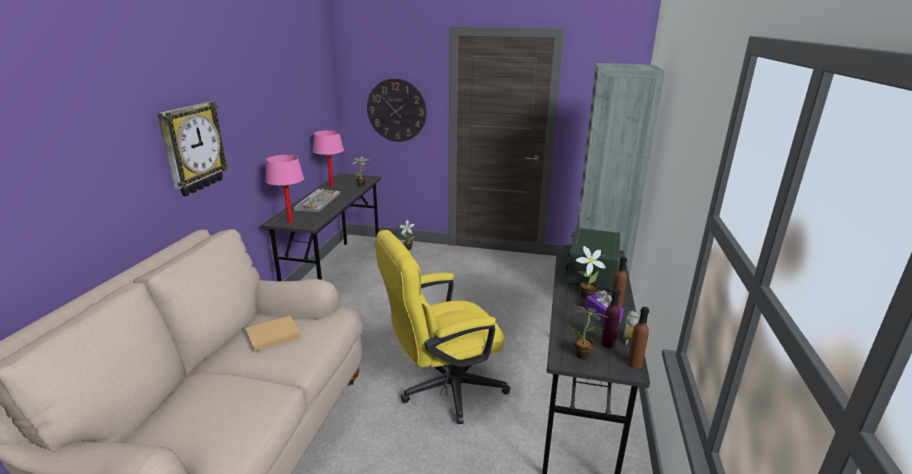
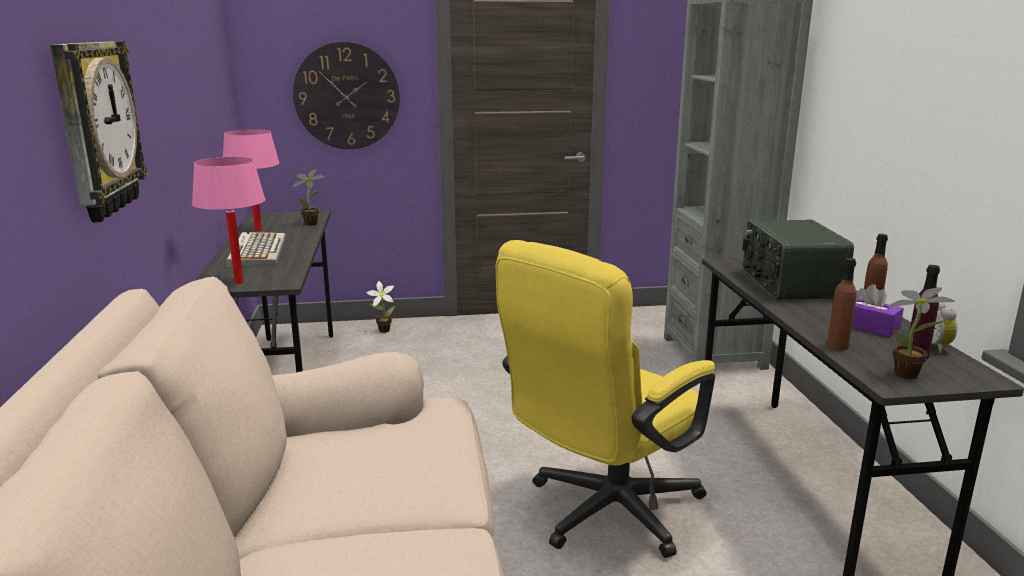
camera: 20 degrees left, 5 degrees down
beige book [246,316,301,352] -> none
potted plant [576,246,606,300] -> none
brown bottle [627,307,649,369] -> brown bottle moved to [827,258,856,351]

